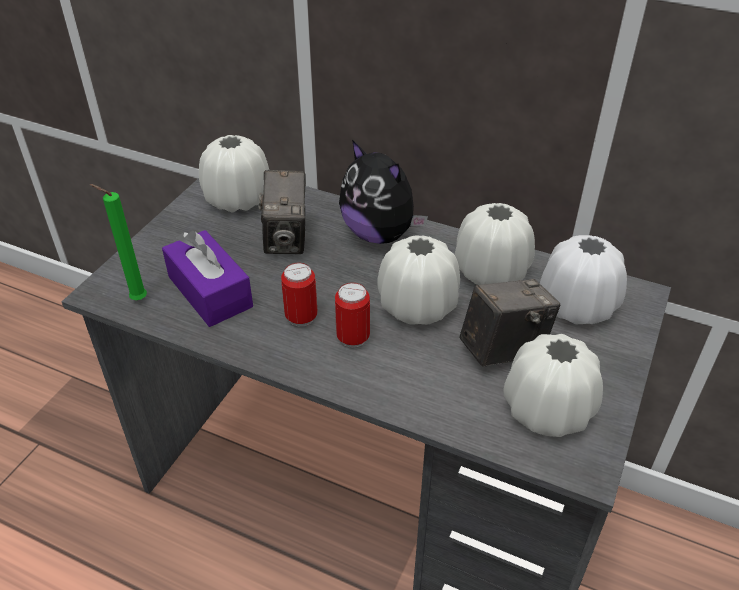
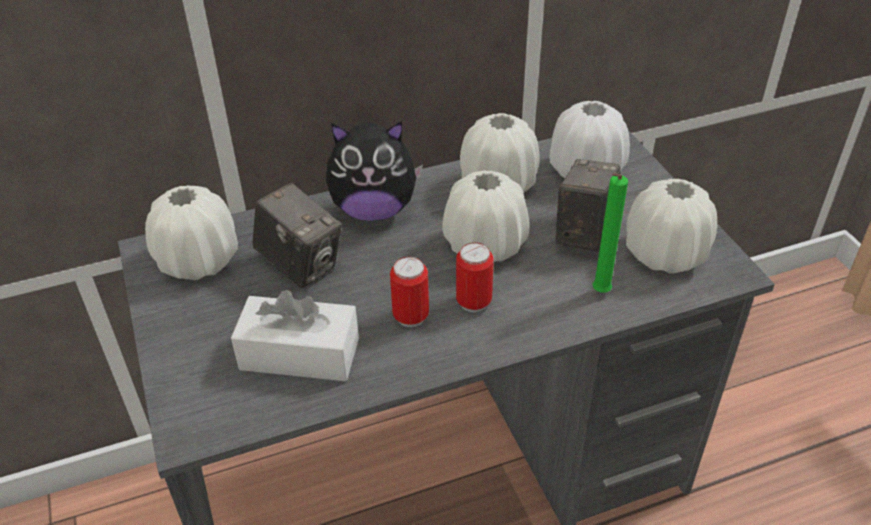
camera: 45 degrees left, 0 degrees up
green candle [90,184,147,300] -> green candle moved to [592,173,628,293]
purple tissue box [162,230,253,327] -> white tissue box [231,290,359,381]

